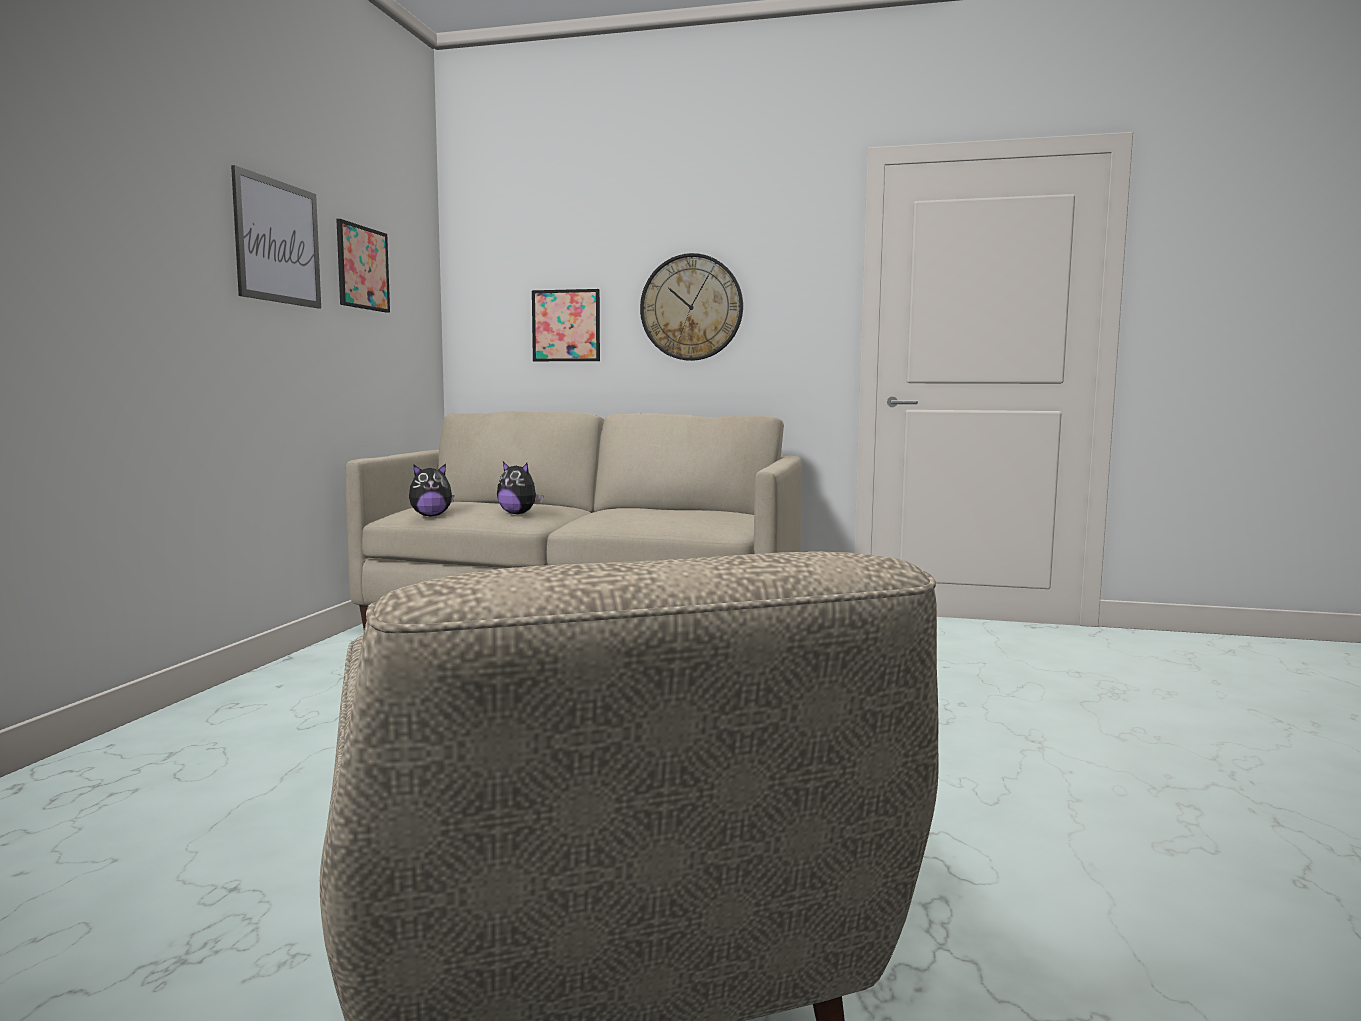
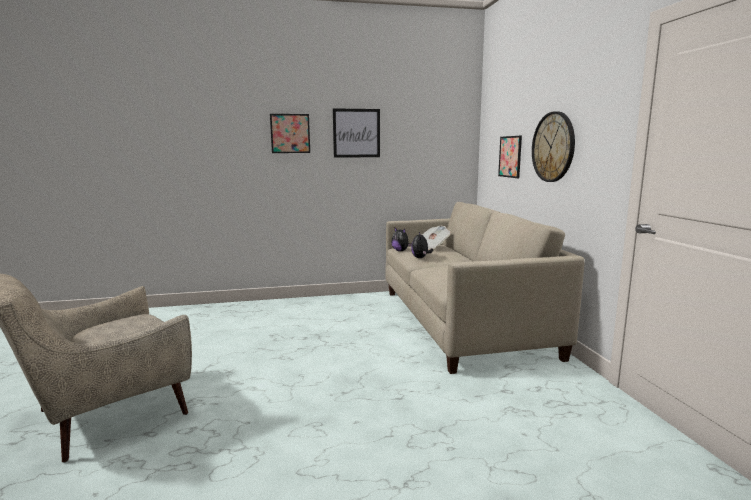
camera: 65 degrees right, 5 degrees up
picture [336,219,390,313] -> picture moved to [270,114,310,153]
none -> newspaper [422,226,450,249]

